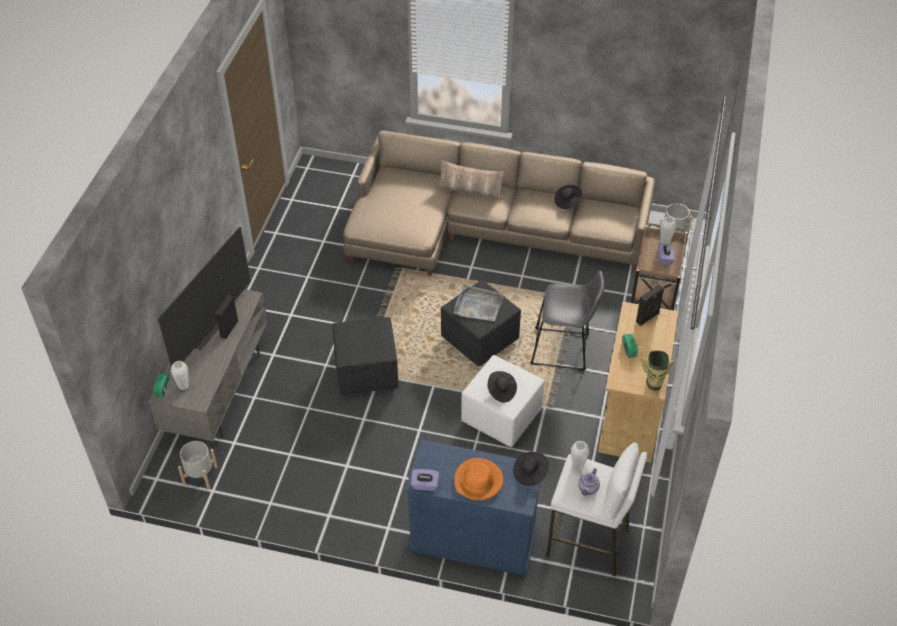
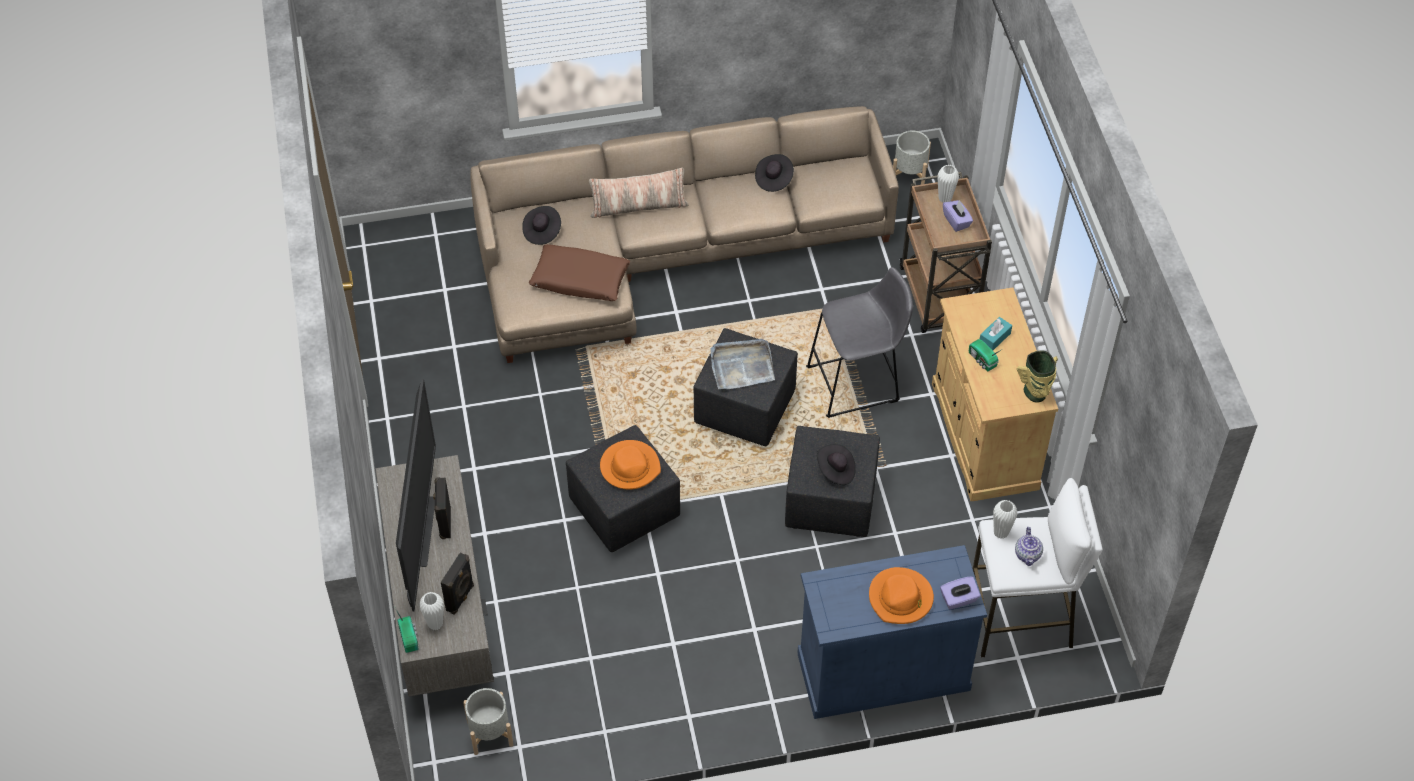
camera: 25 degrees left, 5 degrees up
purple tissue box [411,469,439,491] -> purple tissue box moved to [940,577,980,610]
white ottoman [461,355,545,447] -> black ottoman [785,426,880,537]
black hat [513,452,548,486] -> black hat moved to [522,206,561,245]
black speaker [636,284,664,326] -> black speaker moved to [441,553,474,615]
none -> brown pillow [529,244,630,301]
none -> orange hat [600,440,661,490]
none -> turquoise tissue box [980,317,1012,350]

